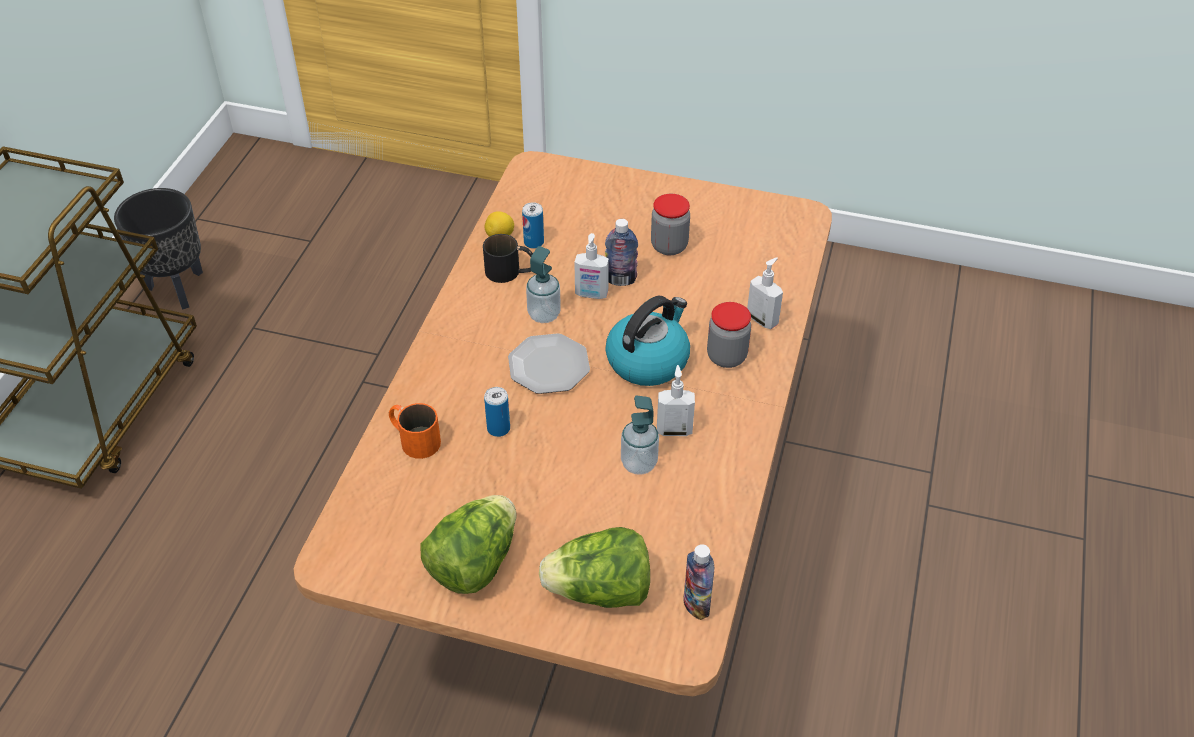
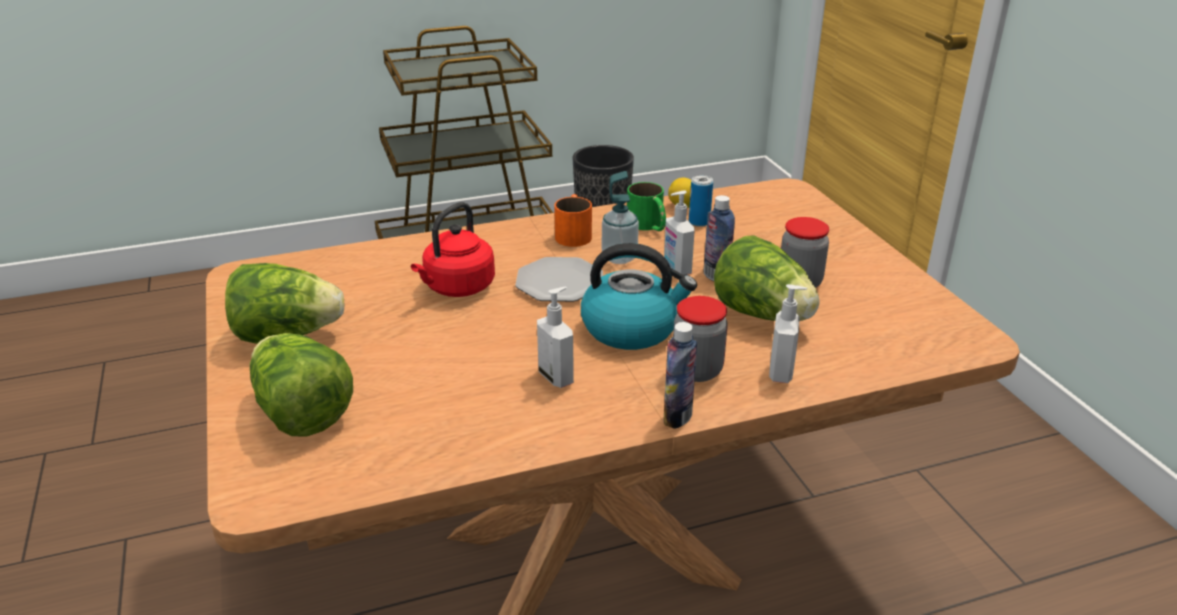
camera: 55 degrees right, 15 degrees down
orange mug [389,403,441,459] -> orange mug moved to [554,194,592,247]
black mug [483,234,533,283] -> green mug [627,182,666,231]
can [484,387,510,437] -> red kettle [411,202,495,297]
soap dispenser [621,395,659,475] -> none
bottle [683,544,714,620] -> bottle moved to [663,322,697,429]
none -> lettuce [714,235,820,321]

